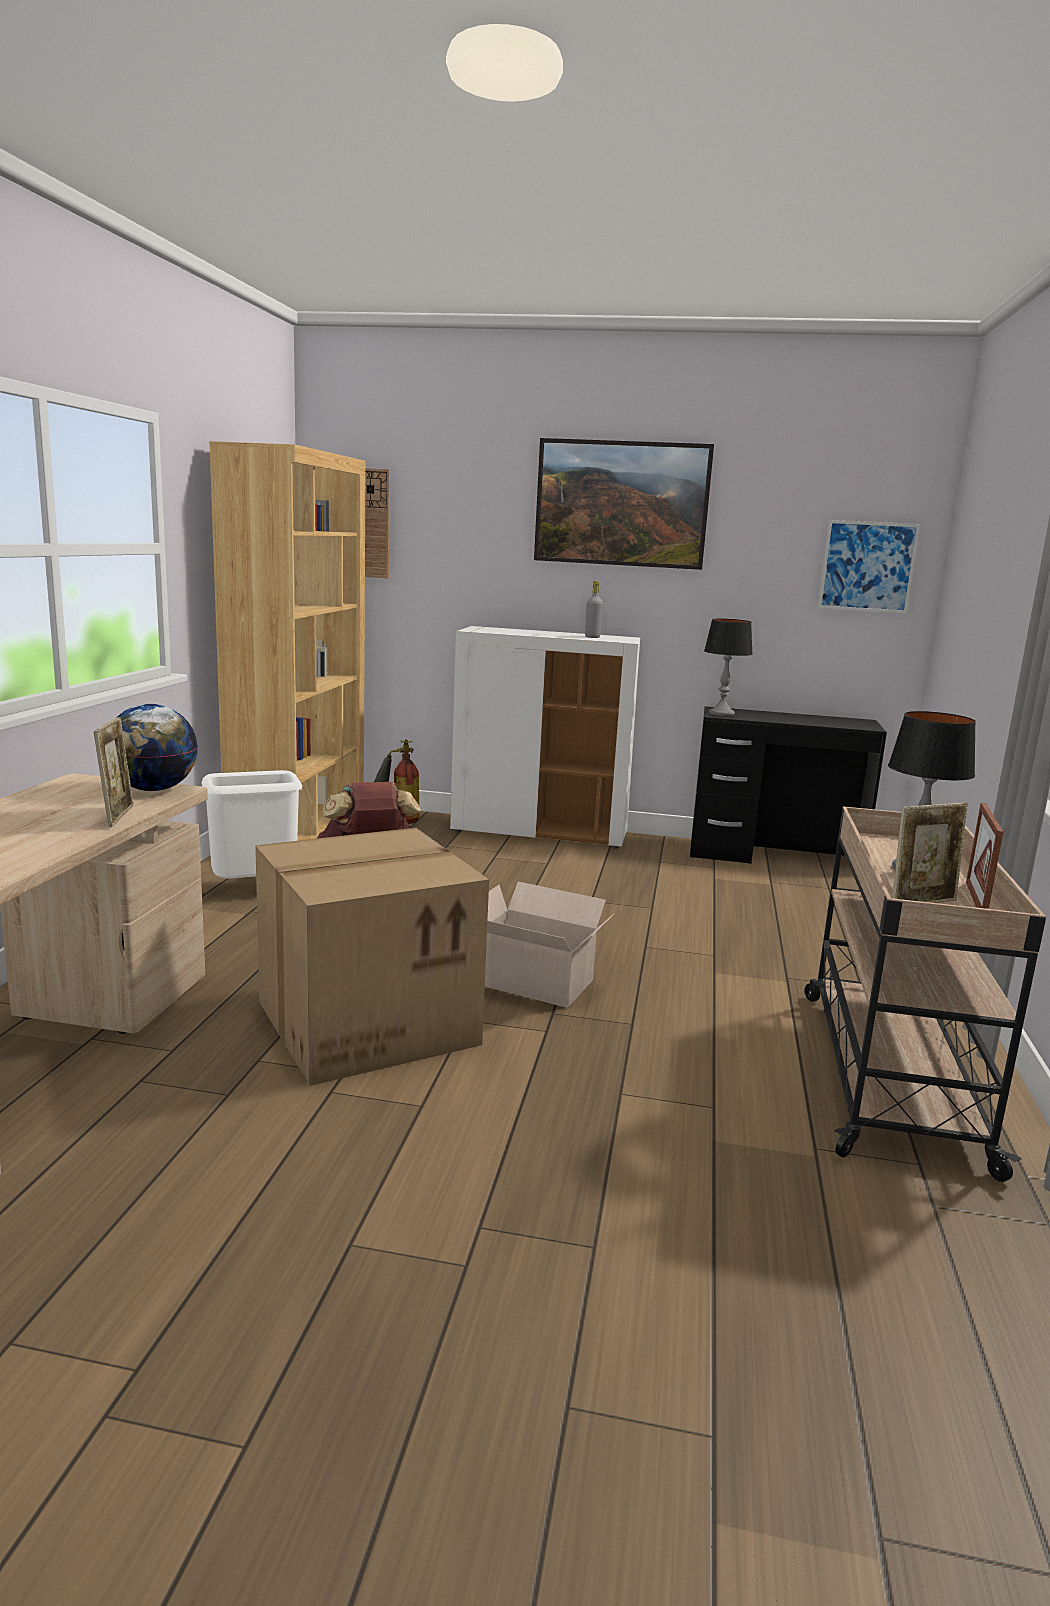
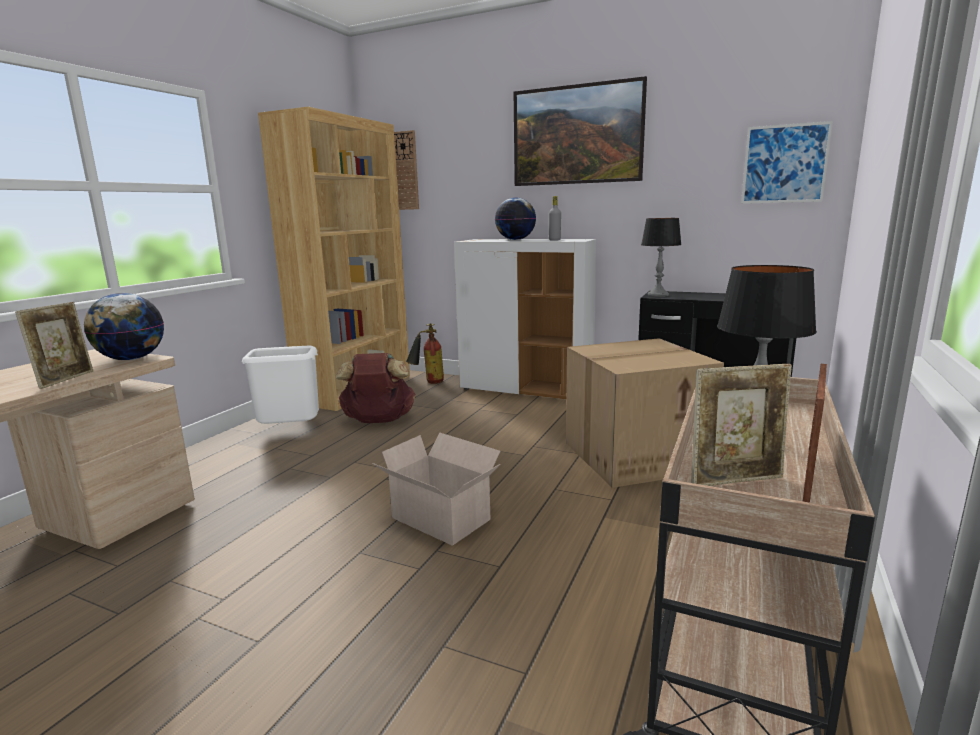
camera: 15 degrees right, 0 degrees up
cardboard box [255,828,489,1086] -> cardboard box moved to [566,338,724,488]
none -> globe [495,197,536,240]

